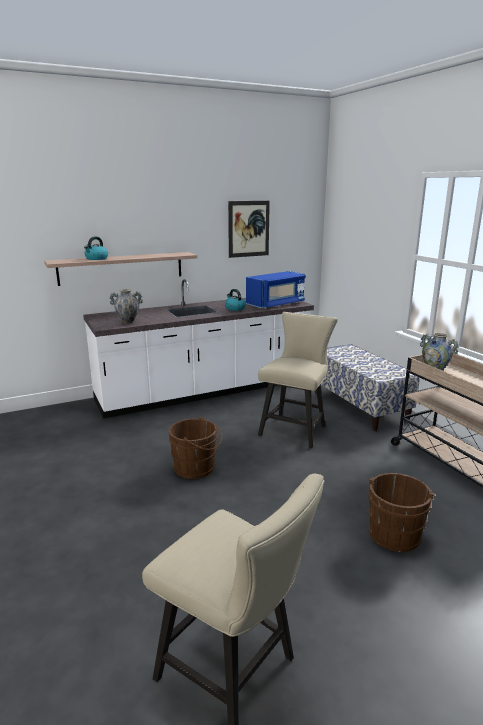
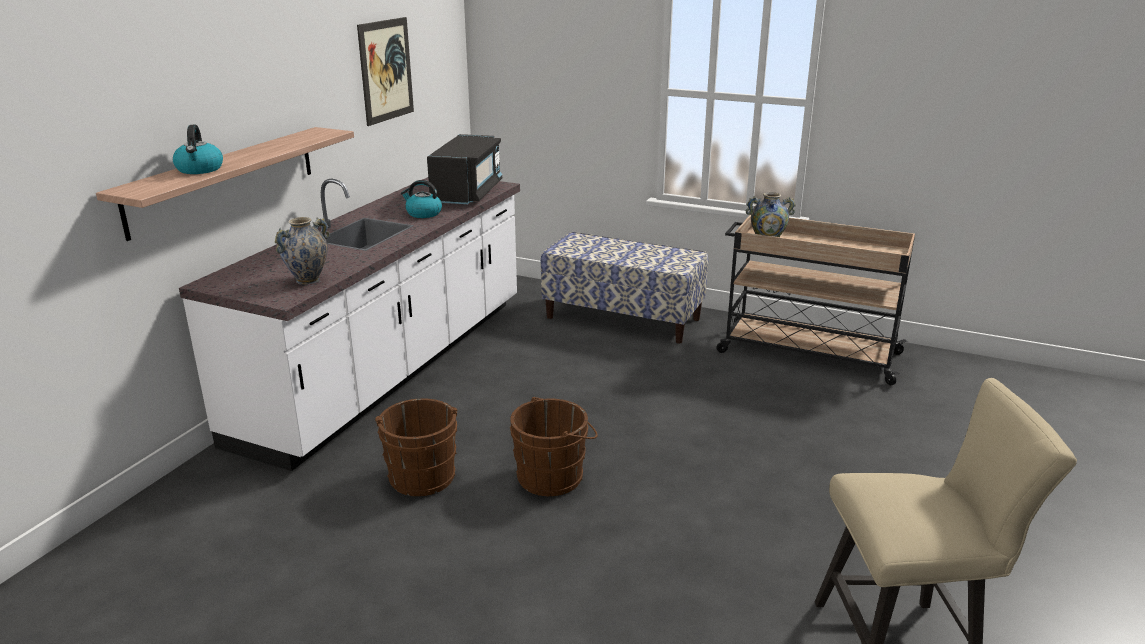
camera: 40 degrees left, 5 degrees up
blue microwave [246,271,306,309] -> black microwave [427,134,502,204]
beige chair [258,312,338,448] -> none
brown bucket [368,473,435,552] -> brown bucket moved to [375,398,457,496]

